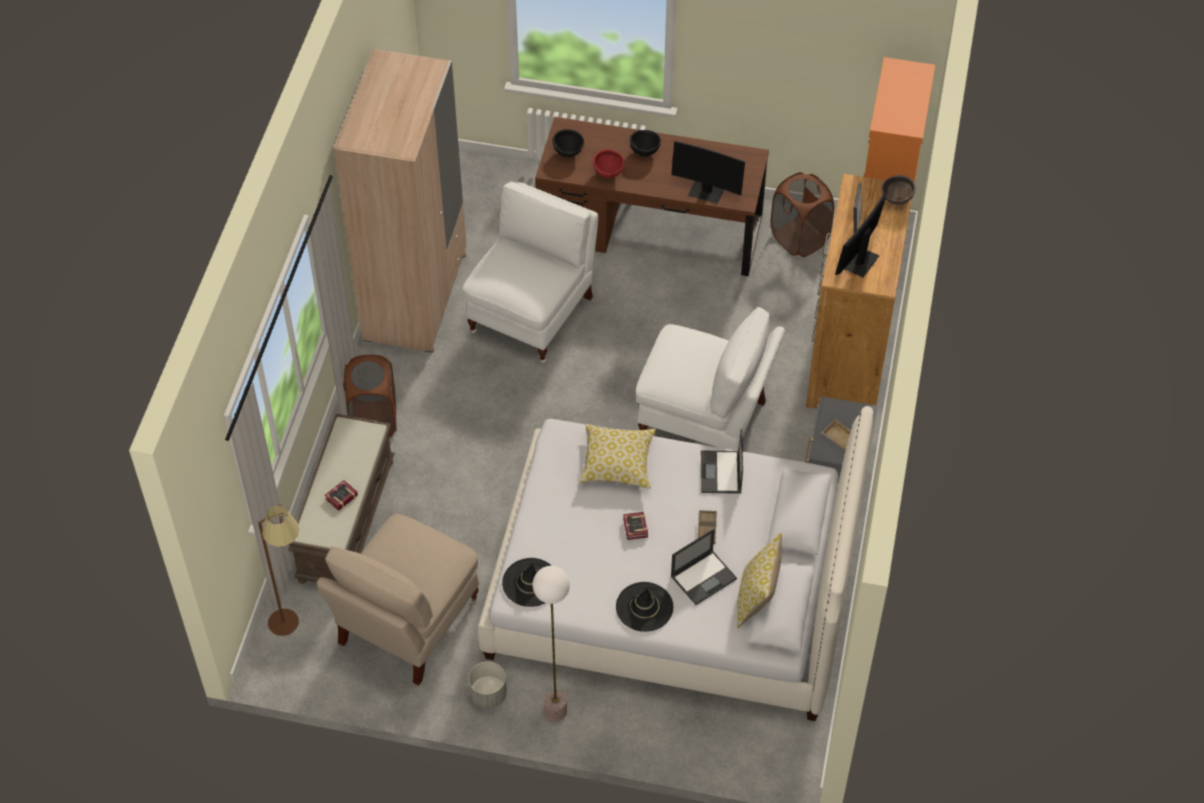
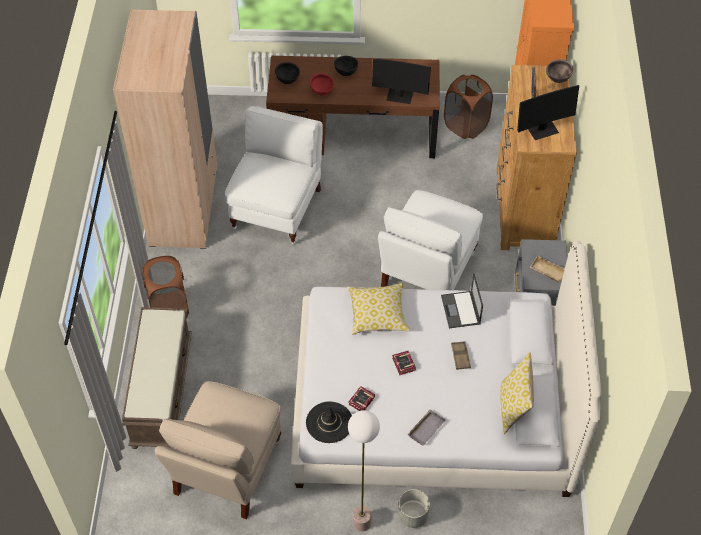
camera: 10 degrees left, 0 degrees up
brown floor lamp [258,505,299,636] -> none
book [324,480,358,511] -> book moved to [348,386,375,411]
grey planter [468,661,507,708] -> grey planter moved to [398,489,430,528]
black hat [616,582,673,632] -> grey tray [407,410,445,445]
white chair [636,307,785,451] -> white chair turned 105 degrees clockwise [378,190,483,290]
laptop [671,529,737,605] -> none
monitor [835,194,886,277] -> monitor turned 135 degrees counterclockwise [517,85,579,140]

